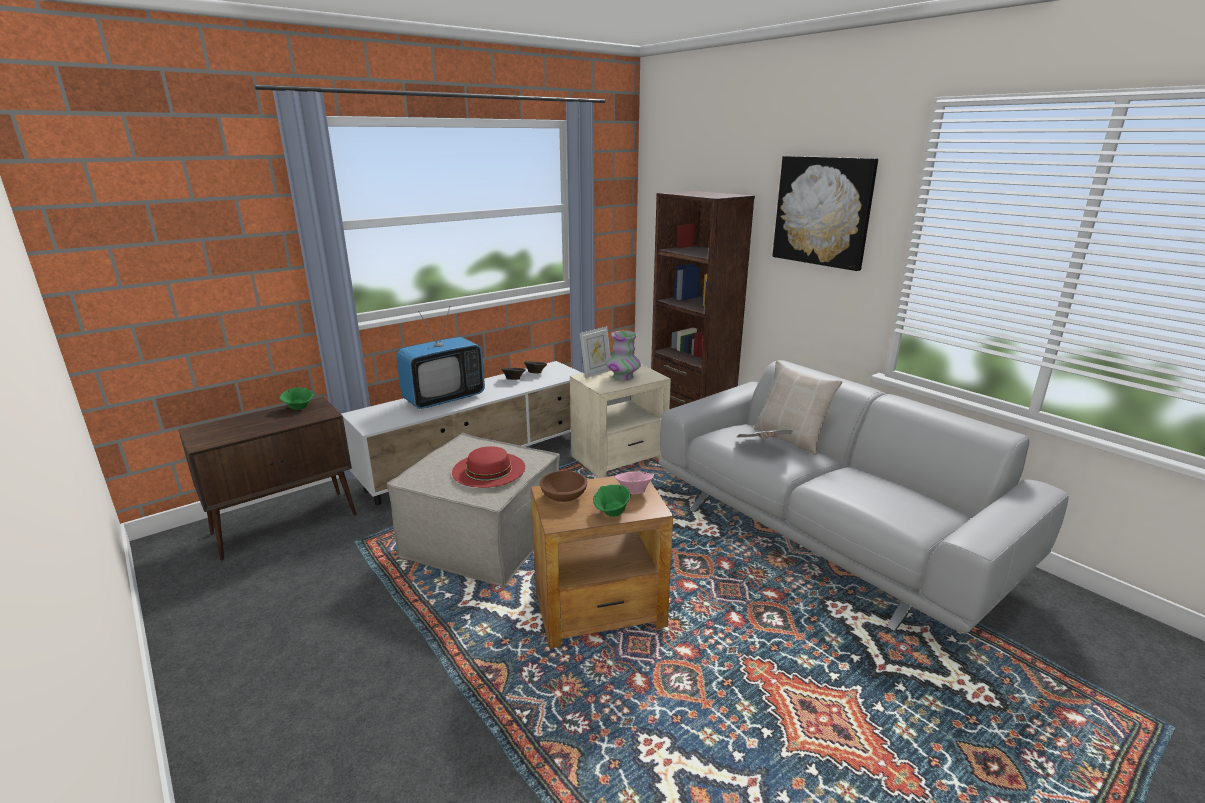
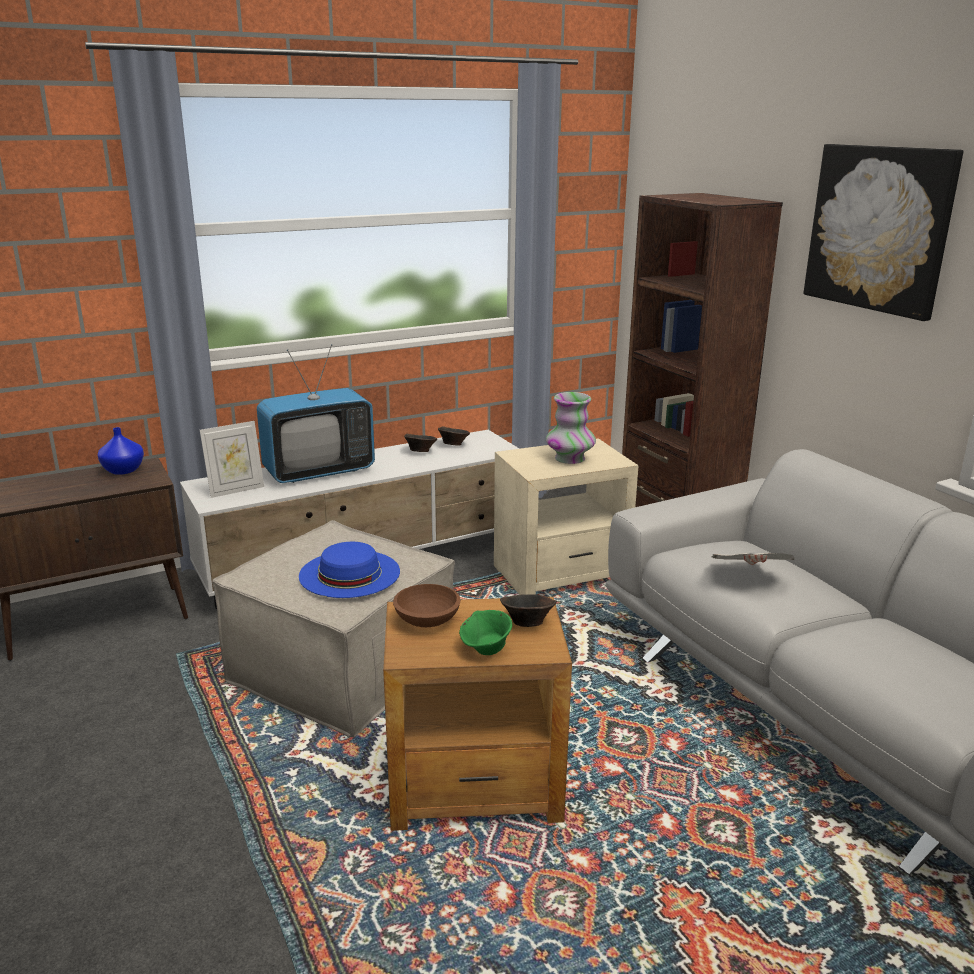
camera: 10 degrees right, 0 degrees up
green bowl [279,388,314,410] -> blue vase [98,427,144,475]
red hat [452,446,525,488] -> blue hat [299,542,400,598]
picture frame [580,326,611,378] -> picture frame moved to [200,421,264,498]
pink bowl [614,471,654,494] -> brown bowl [500,594,557,627]
beige pillow [754,361,842,455] -> none

